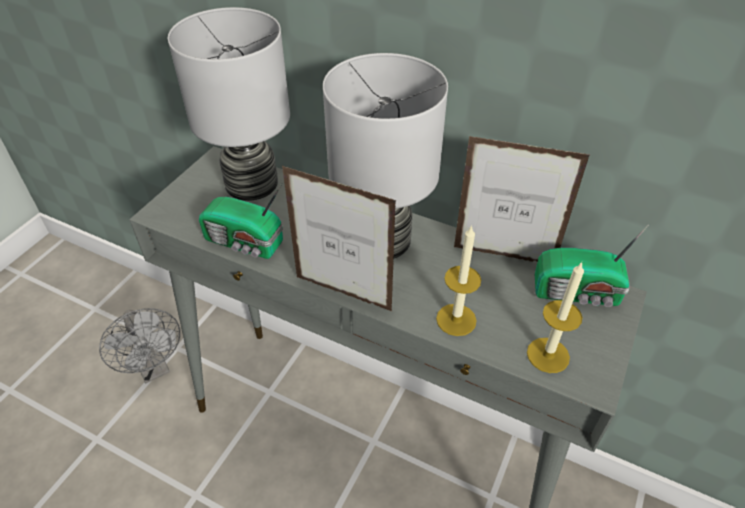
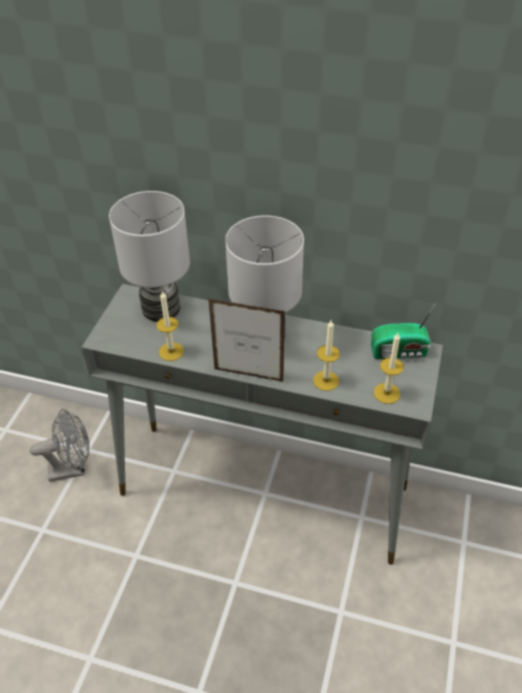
camera: 10 degrees left, 0 degrees up
grey fan [99,308,180,383] -> grey fan turned 60 degrees counterclockwise [30,409,89,482]
radio [199,183,283,259] -> candle [156,290,184,361]
picture frame [454,136,590,262] -> none

